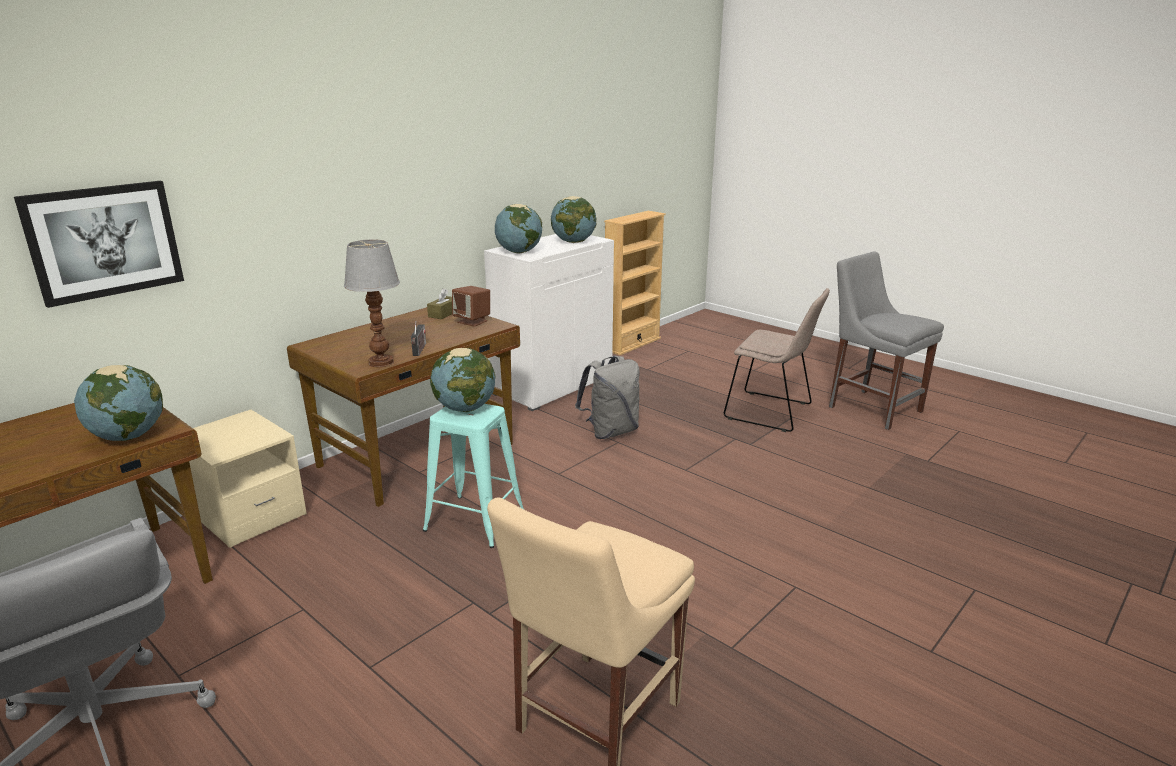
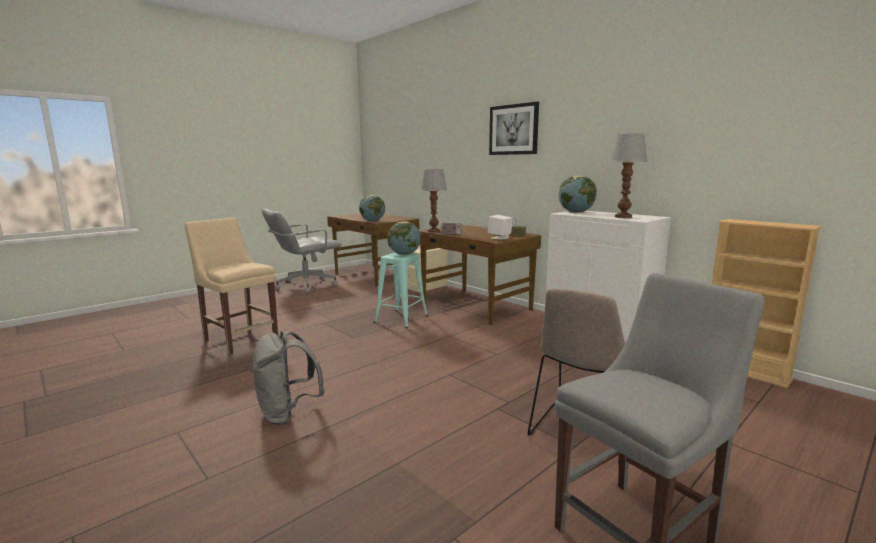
camera: 95 degrees right, 10 degrees down
picture [14,181,184,308] -> picture moved to [489,102,539,155]
brown speaker [452,286,490,327] -> white speaker [488,215,513,240]
globe [551,196,597,243] -> table lamp [609,134,648,218]
grey backpack [575,356,640,439] -> grey backpack moved to [252,331,325,425]

